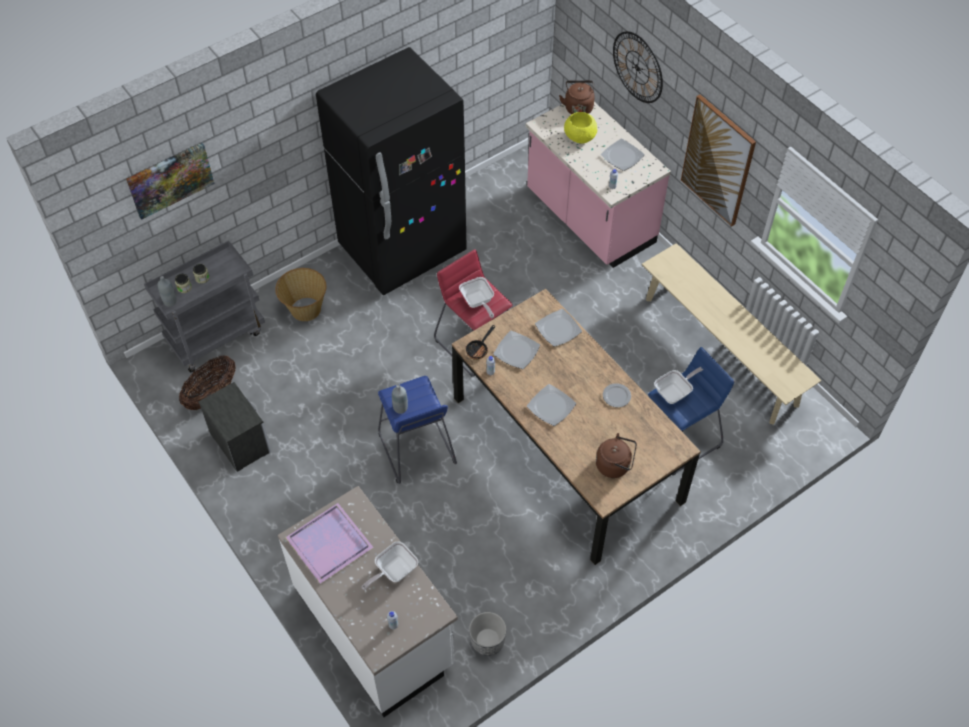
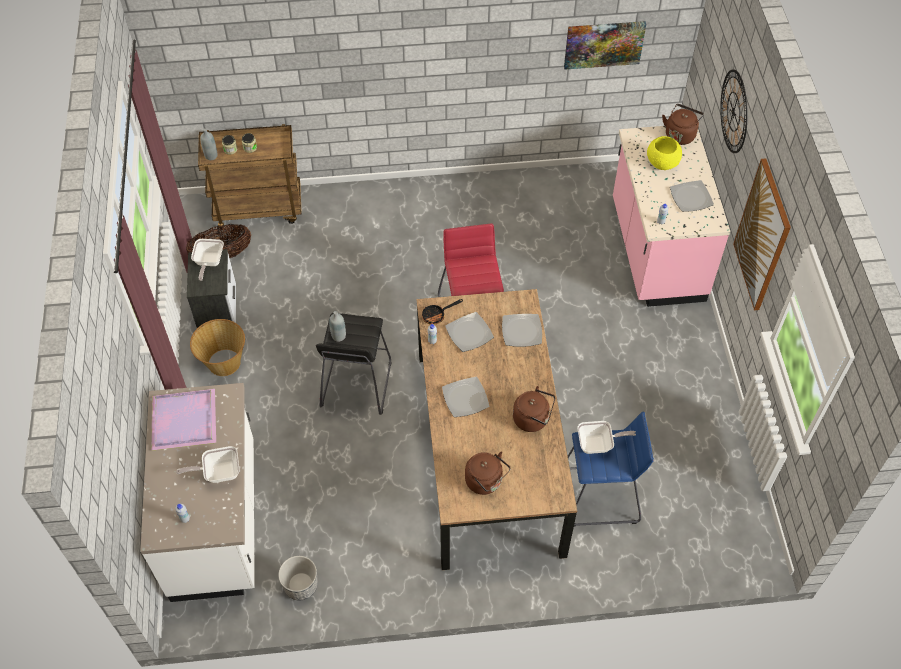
camera: 30 degrees right, 0 degrees up
picture [126,143,214,220] -> picture moved to [564,21,646,70]
grey cart [144,241,265,372] -> brown cart [198,124,302,229]
basket [275,268,326,321] -> basket moved to [190,319,245,376]
black fridge [316,47,467,295] -> none
blue stool [378,376,457,484] -> black stool [316,313,391,415]
frying pan [459,277,494,318] -> frying pan moved to [191,239,224,281]
plate [603,383,631,407] -> brown kettle [513,386,555,432]
beige bench [642,243,822,425] -> none

